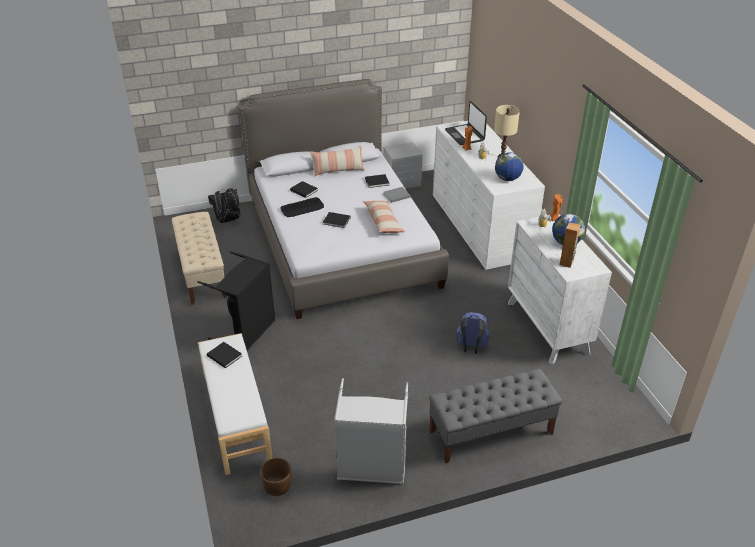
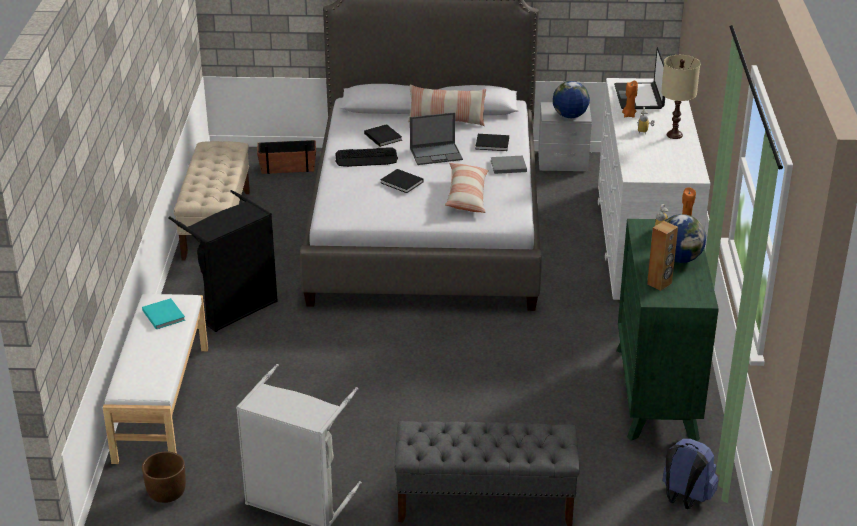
camera: 20 degrees right, 5 degrees down
black book [207,342,242,368] -> turquoise book [142,298,185,329]
black backpack [208,188,240,223] -> planter [257,140,316,174]
blue backpack [456,312,490,354] -> blue backpack moved to [662,438,718,509]
globe [495,152,524,181] -> globe moved to [553,81,590,118]
white dresser [508,215,612,364] -> green dresser [616,219,719,441]
none -> laptop [410,112,463,165]

